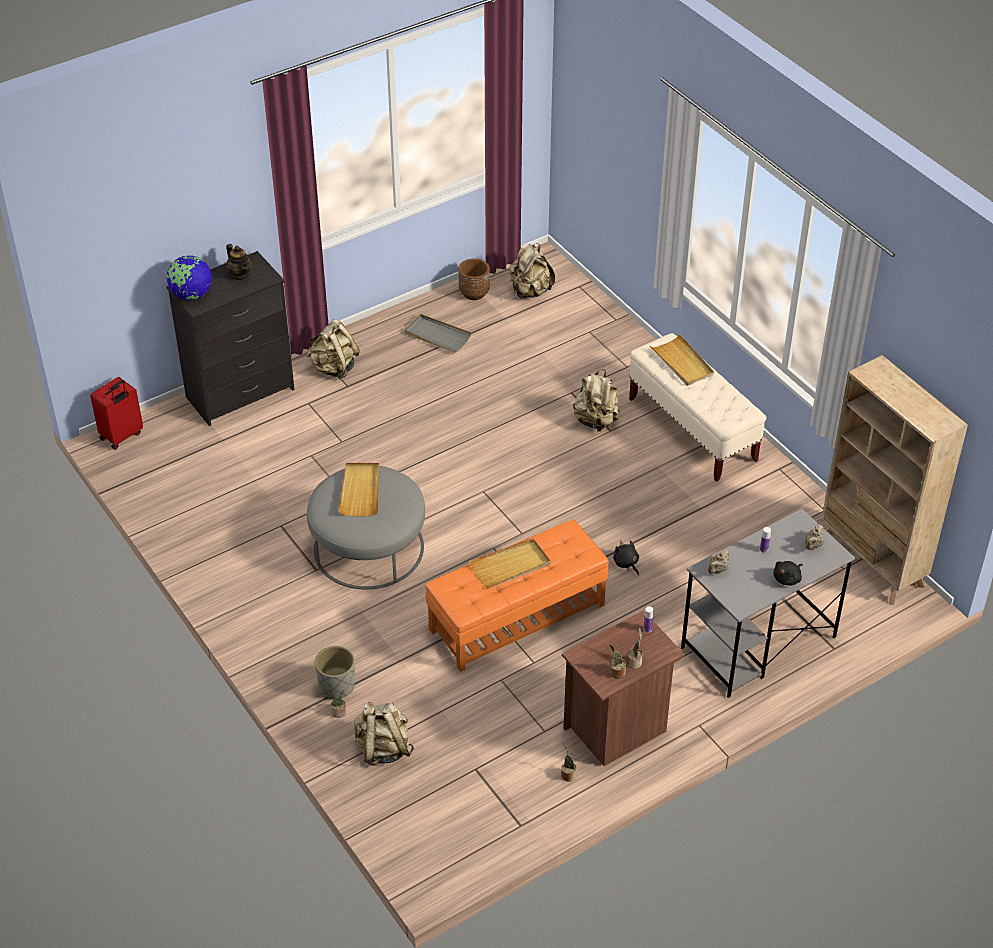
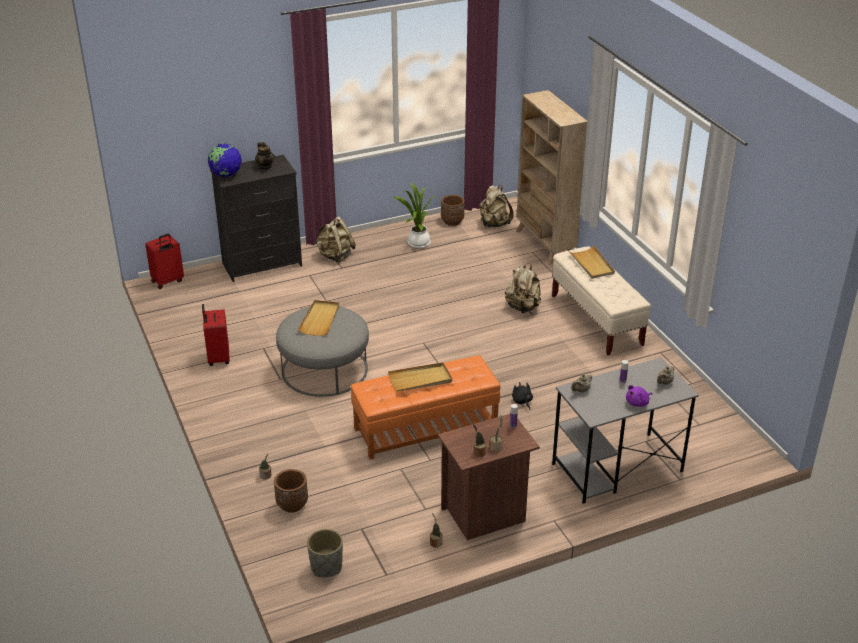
camera: 10 degrees right, 10 degrees down
grey planter [315,646,355,699] -> grey planter moved to [307,529,343,577]
beige backpack [354,702,414,766] -> brown planter [274,469,308,513]
grey tray [404,314,472,353] -> potted plant [394,183,436,248]
black plush toy [773,561,803,586] -> purple plush toy [626,385,653,407]
beige bookcase [821,355,968,605] -> beige bookcase moved to [516,90,587,265]
none -> red suitcase [202,304,230,366]

